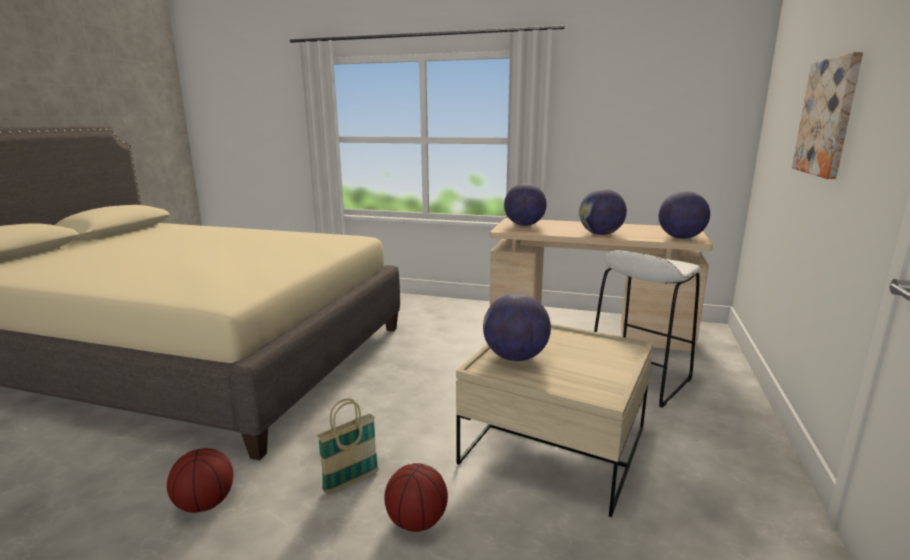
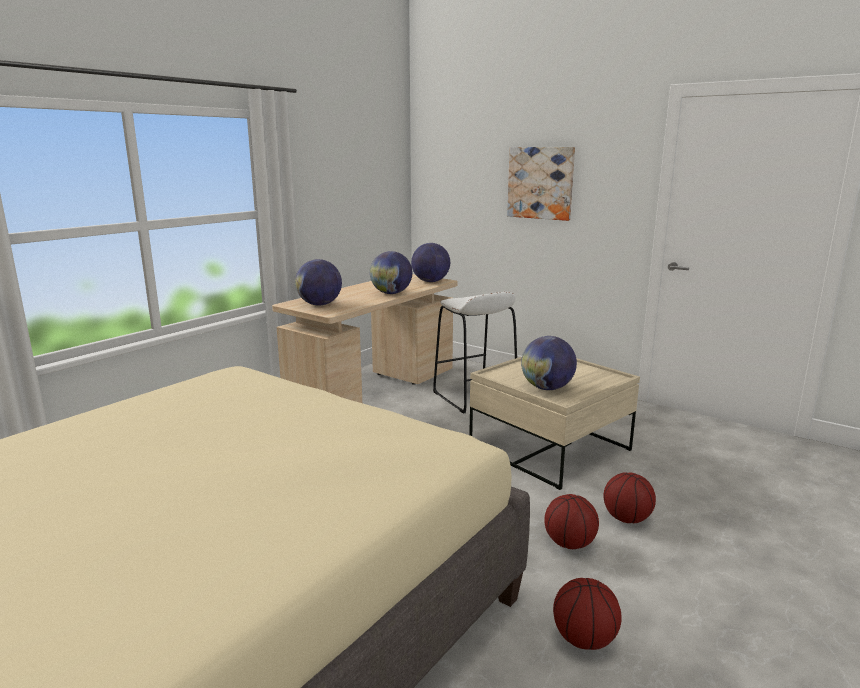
camera: 70 degrees left, 0 degrees up
basket [317,399,379,494] -> basketball [544,494,599,549]

